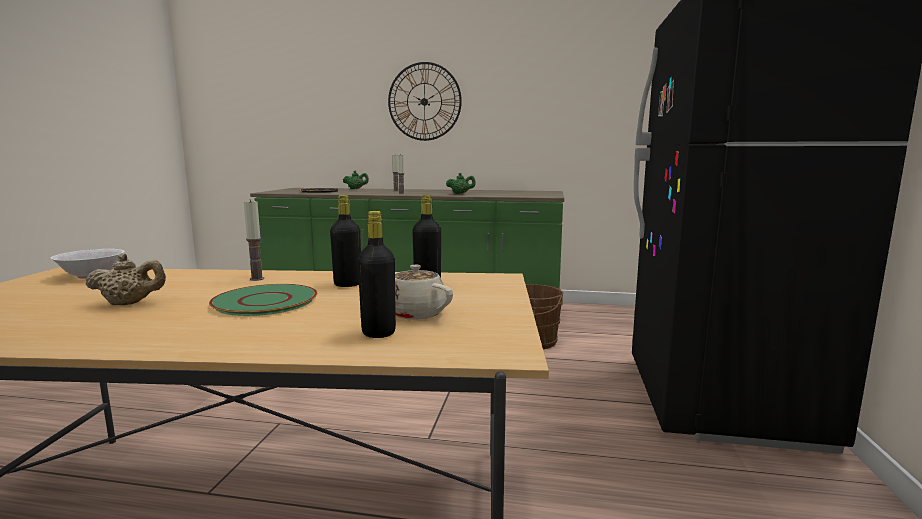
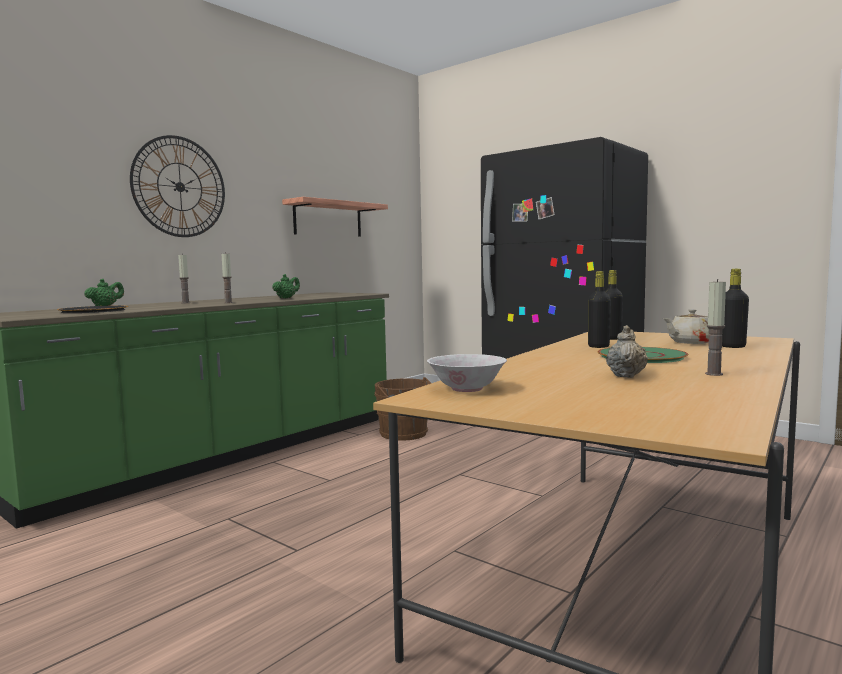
camera: 60 degrees left, 5 degrees down
candle [244,200,264,281] -> candle moved to [705,279,726,376]
none -> shelf [282,197,388,237]

